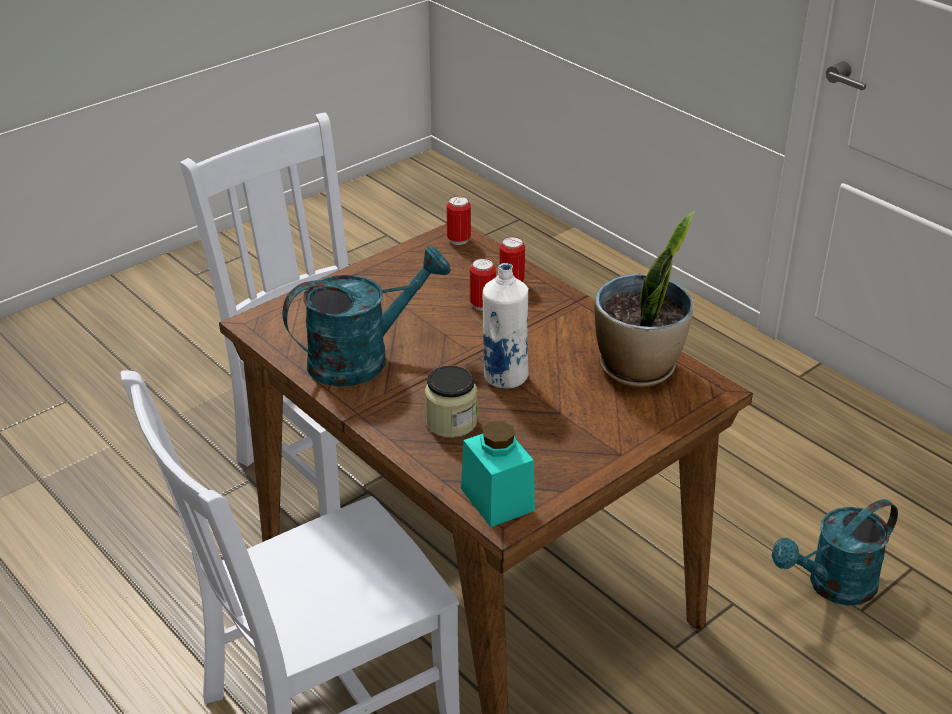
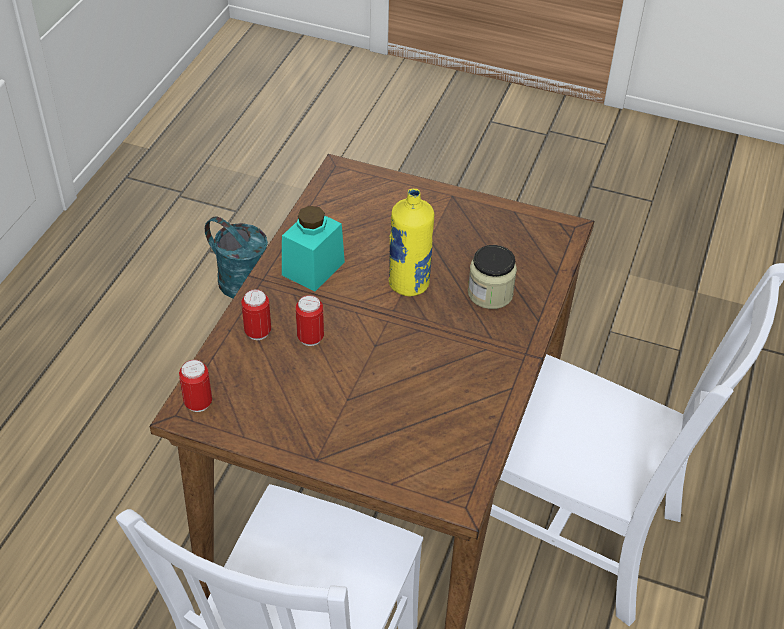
camera: 120 degrees left, 10 degrees up
turquoise watering can [283,246,451,387] -> none
turquoise jar [461,421,535,527] -> turquoise jar moved to [282,206,345,292]
white bottle [483,263,529,389] -> yellow bottle [389,189,434,296]
potted plant [595,211,695,387] -> none

